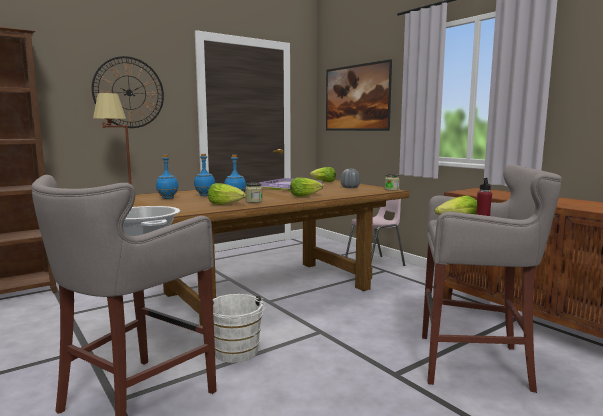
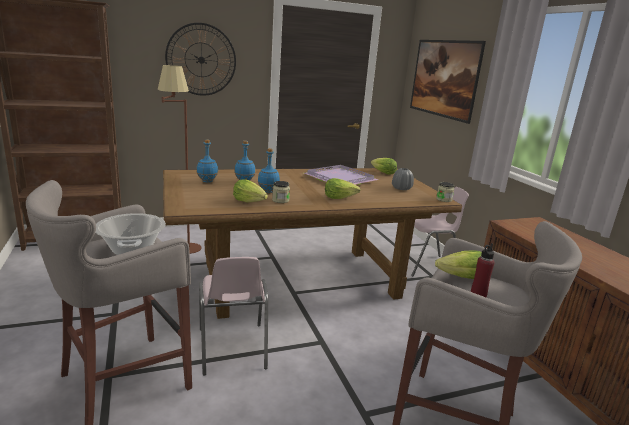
camera: 15 degrees right, 10 degrees up
white bucket [213,294,266,363] -> pink chair [199,257,268,376]

